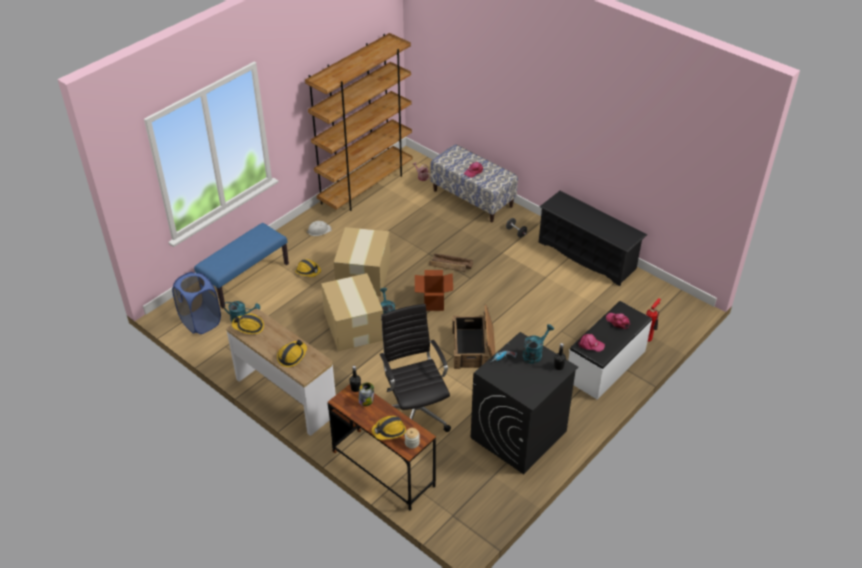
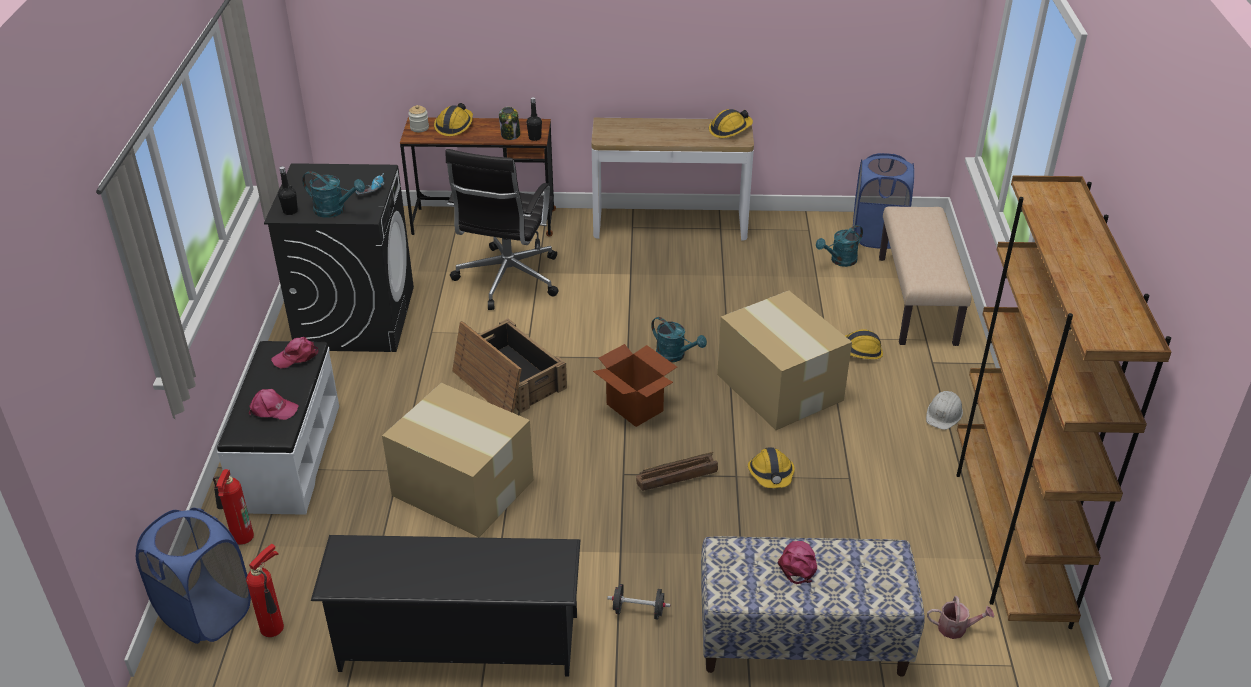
camera: 140 degrees right, 5 degrees down
blue bench [194,223,289,308] -> beige bench [879,206,972,346]
hard hat [277,340,307,367] -> hard hat moved to [748,447,795,488]
cardboard box [321,273,383,351] -> cardboard box moved to [382,383,534,537]
black office chair [379,304,451,432] -> black office chair turned 75 degrees clockwise [445,149,558,310]
turquoise watering can [522,324,554,364] -> turquoise watering can turned 75 degrees counterclockwise [302,171,365,218]
none -> blue laundry basket [136,508,251,644]
none -> fire extinguisher [246,544,284,637]

